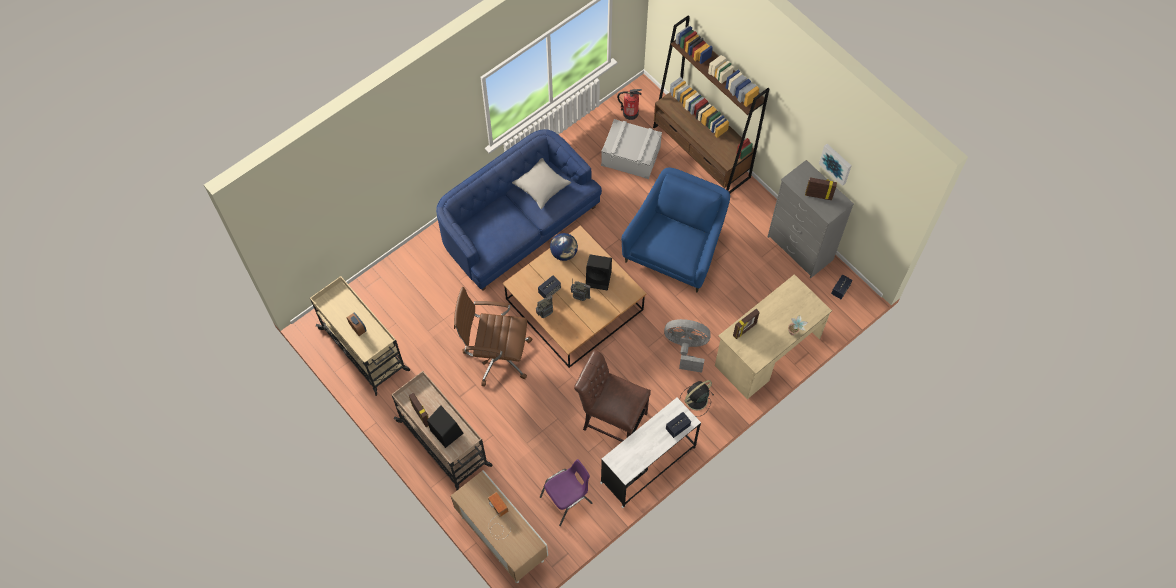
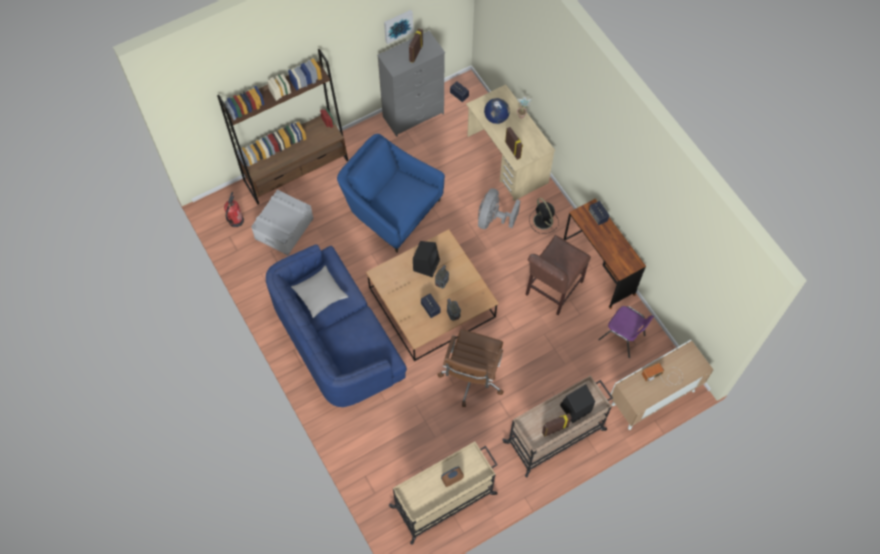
camera: 80 degrees left, 0 degrees up
purple chair [540,459,592,526] -> purple chair turned 150 degrees clockwise [598,306,654,358]
globe [550,233,578,261] -> globe moved to [484,98,510,124]
white desk [600,398,701,508] -> brown desk [564,199,646,309]

